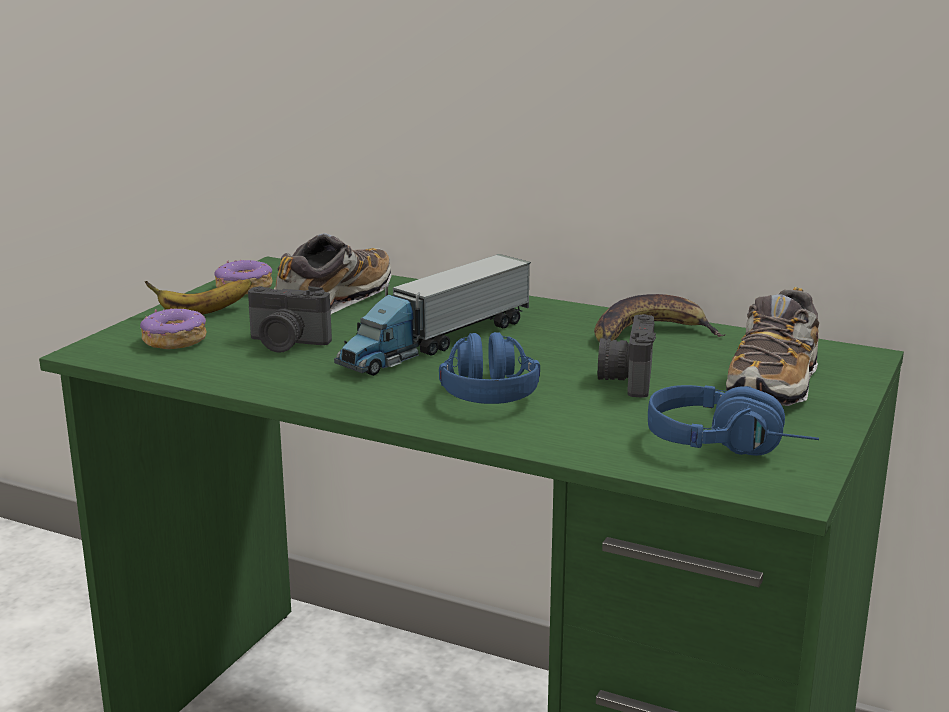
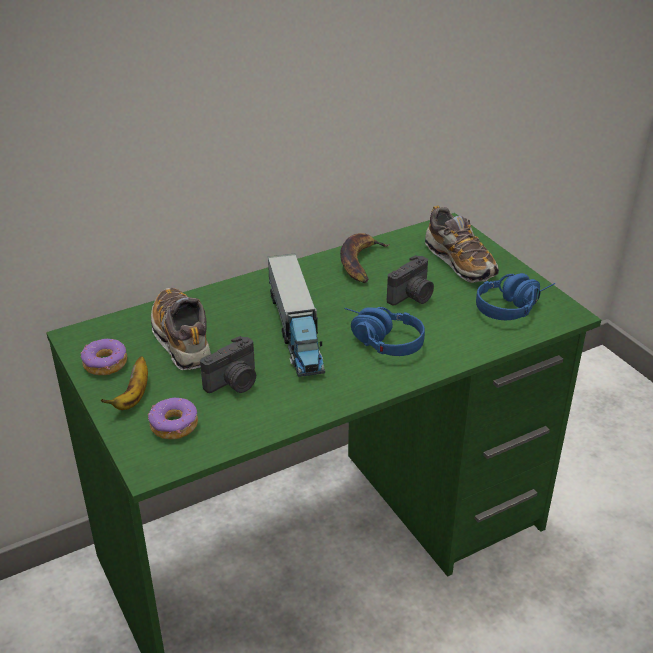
camera: 55 degrees left, 15 degrees up
camera [598,315,656,398] -> camera turned 90 degrees counterclockwise [387,255,434,305]

